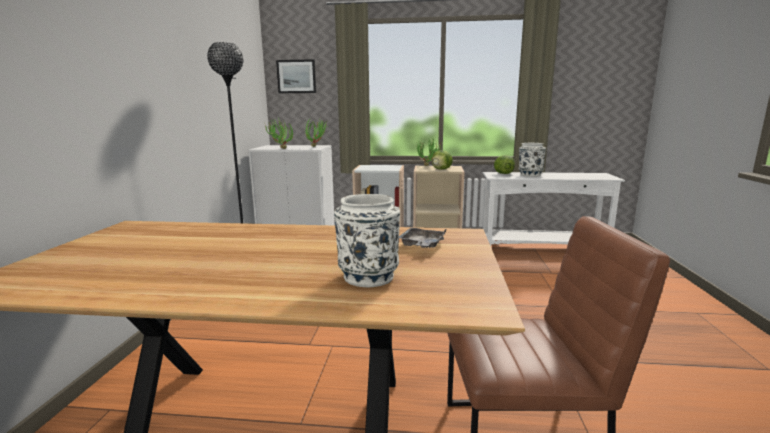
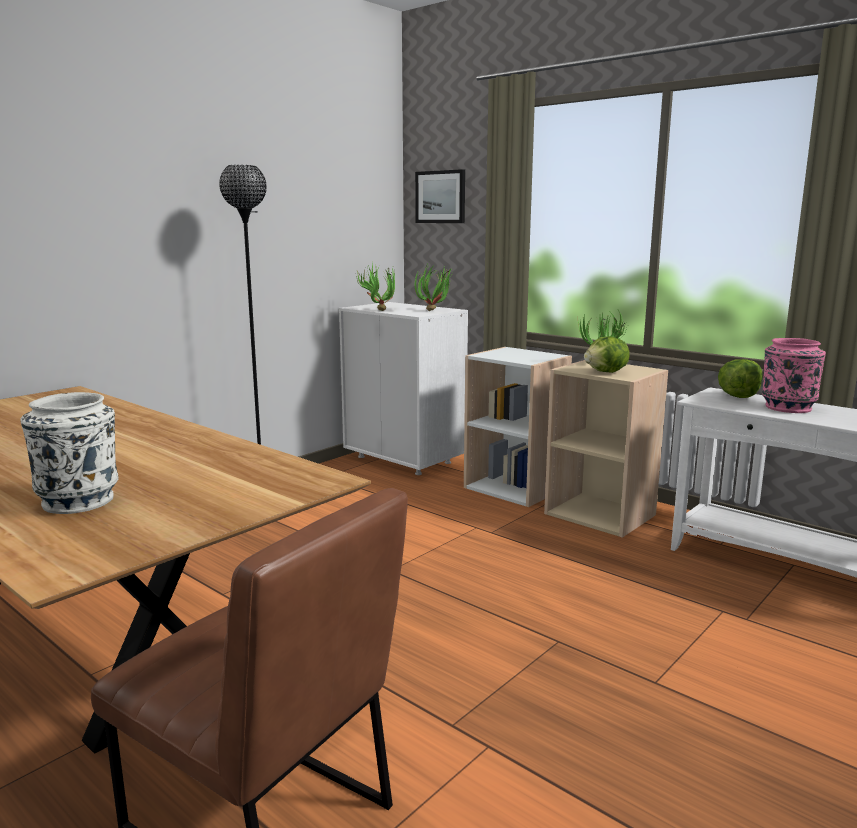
camera: 35 degrees right, 0 degrees up
grey tray [399,228,446,248] -> none
white vase [519,143,546,177] -> pink vase [762,338,826,413]

